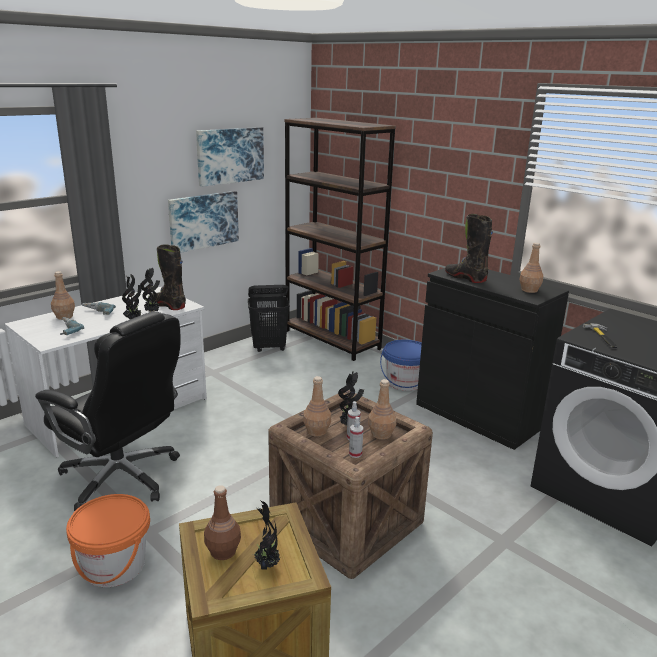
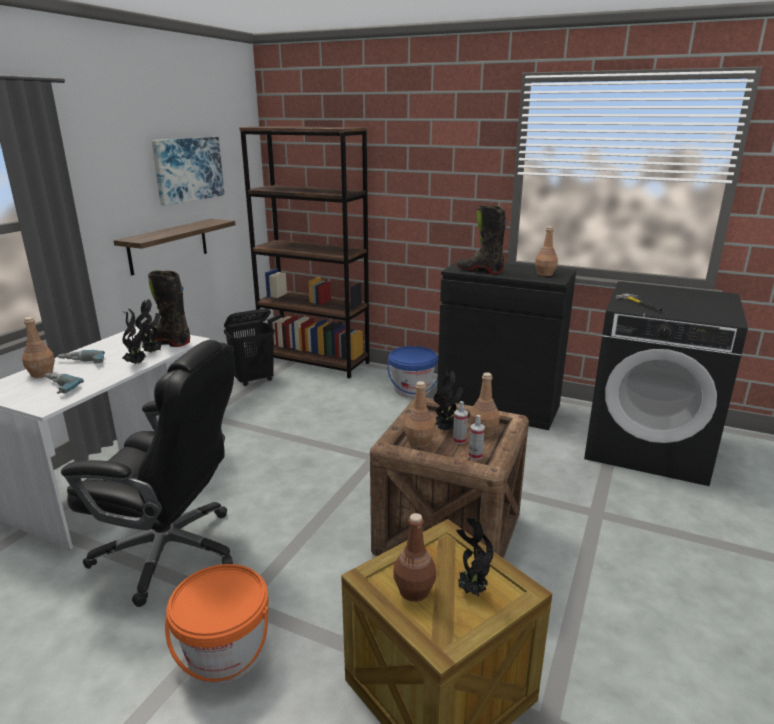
camera: 20 degrees left, 0 degrees up
picture [168,191,239,253] -> shelf [114,219,235,275]

